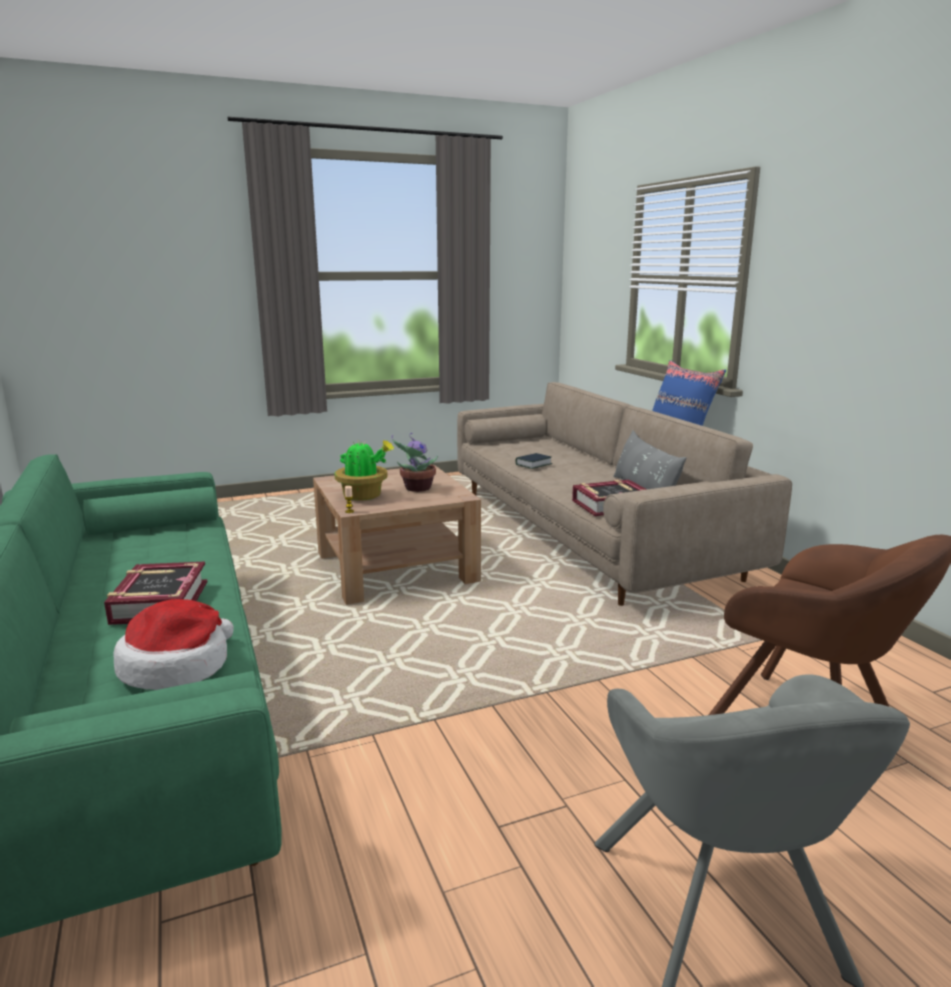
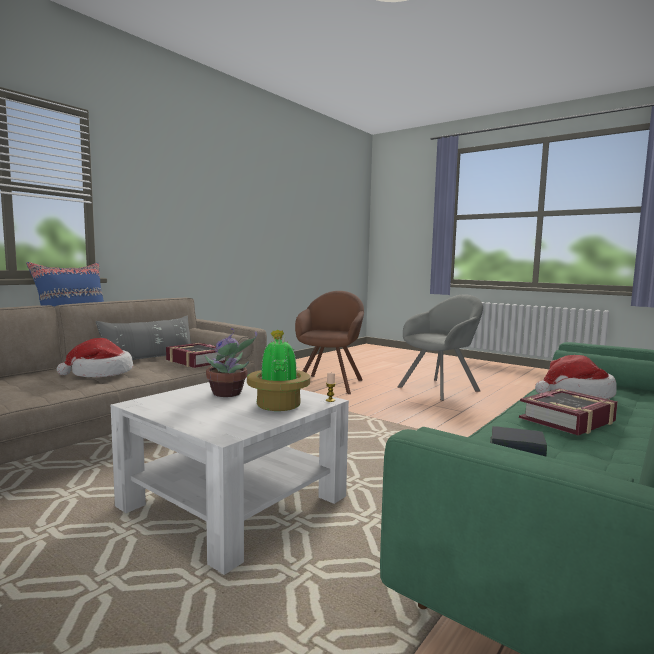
camera: 120 degrees left, 10 degrees down
brown coffee table [313,465,481,605] -> white coffee table [111,377,349,575]
book [516,453,552,469] -> book moved to [490,426,547,456]
none -> hat [57,338,133,377]

